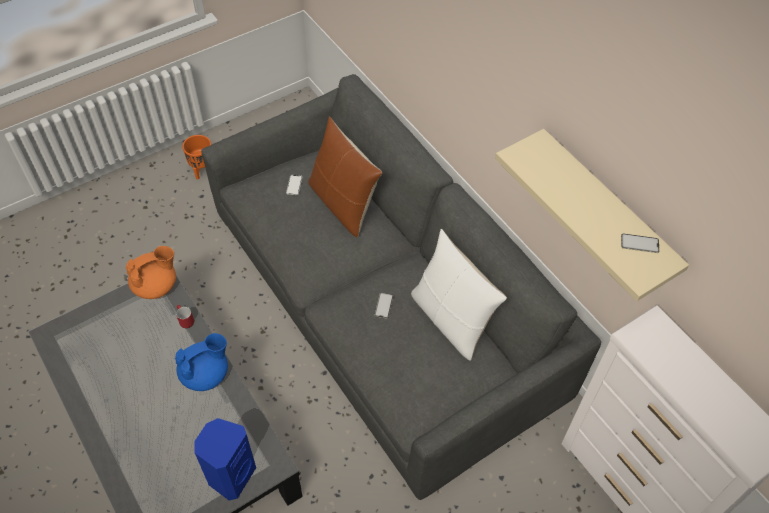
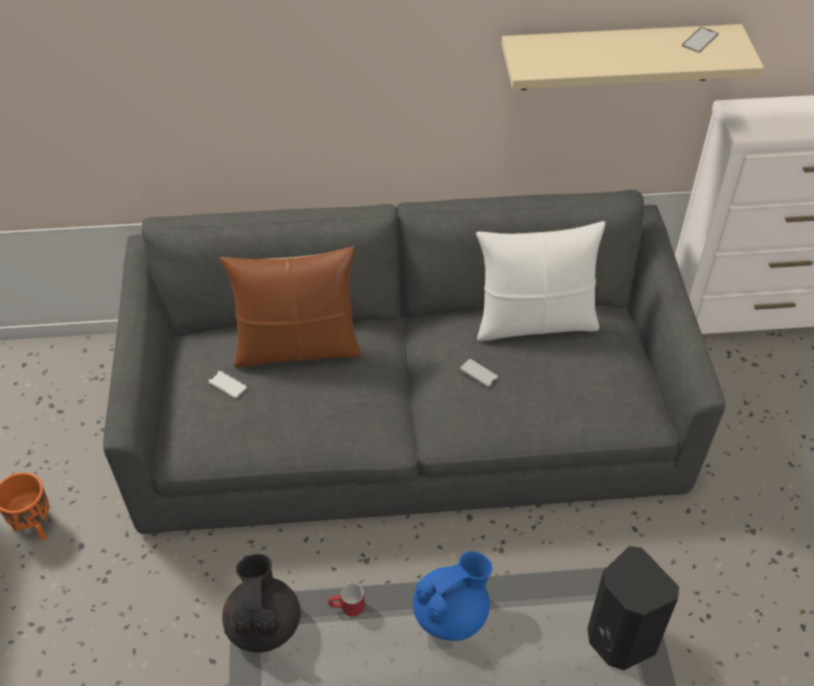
camera: 60 degrees left, 5 degrees down
orange teapot [126,246,176,299] -> black teapot [222,554,301,653]
blue teapot [175,333,228,391] -> blue teapot turned 60 degrees clockwise [413,551,493,641]
blue speaker [194,418,256,500] -> black speaker [587,546,679,670]

